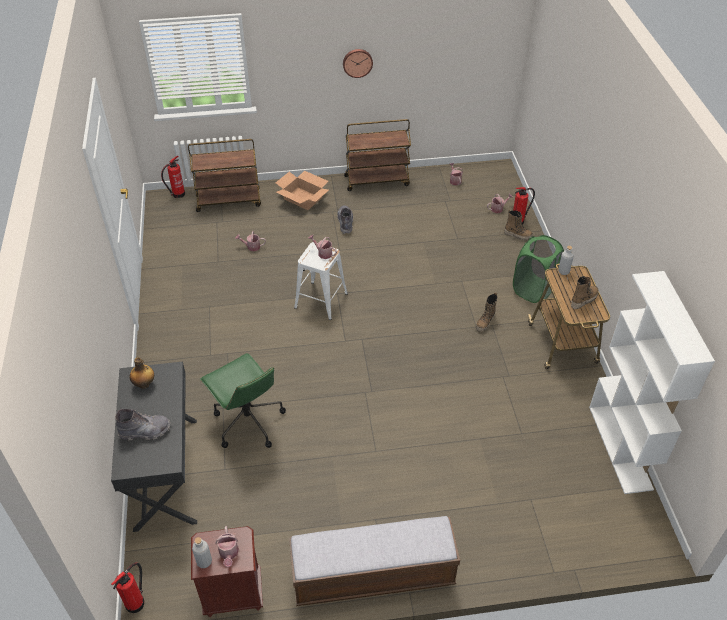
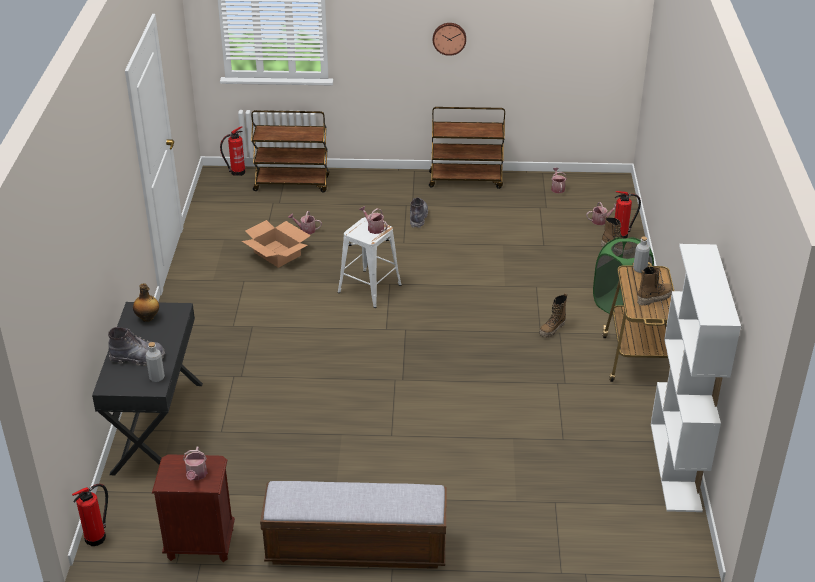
camera: 10 degrees right, 10 degrees down
grey bottle [192,537,212,568] -> grey bottle moved to [146,342,165,382]
green office chair [200,353,286,448] -> none
cardboard box [276,170,329,210] -> cardboard box moved to [242,220,311,268]

